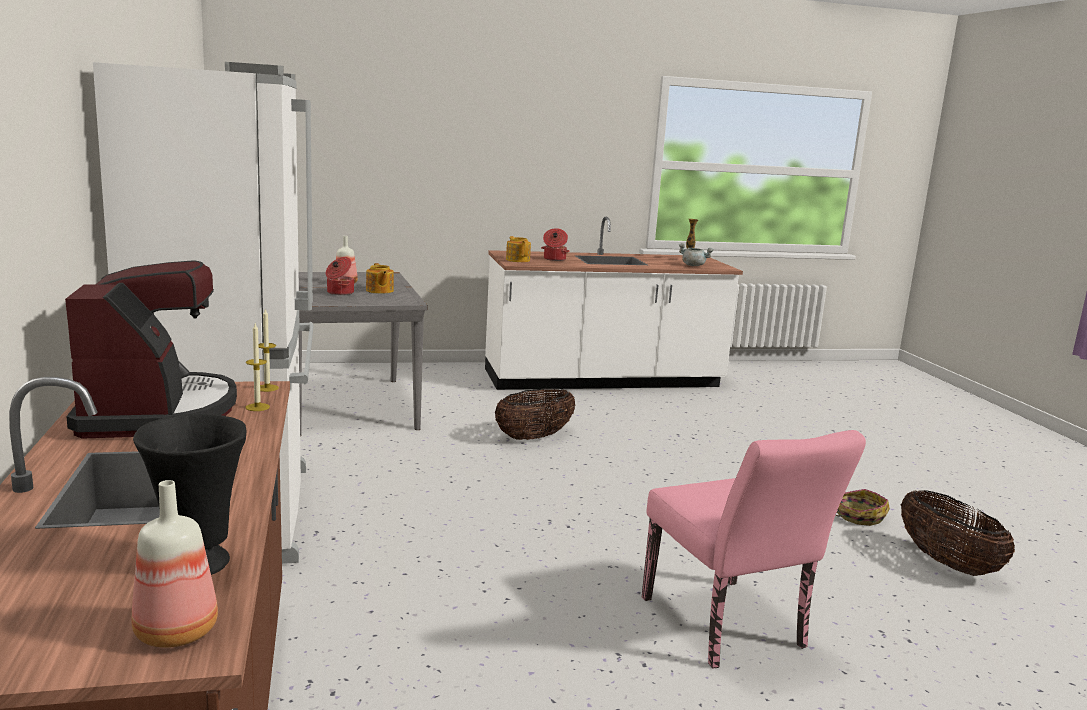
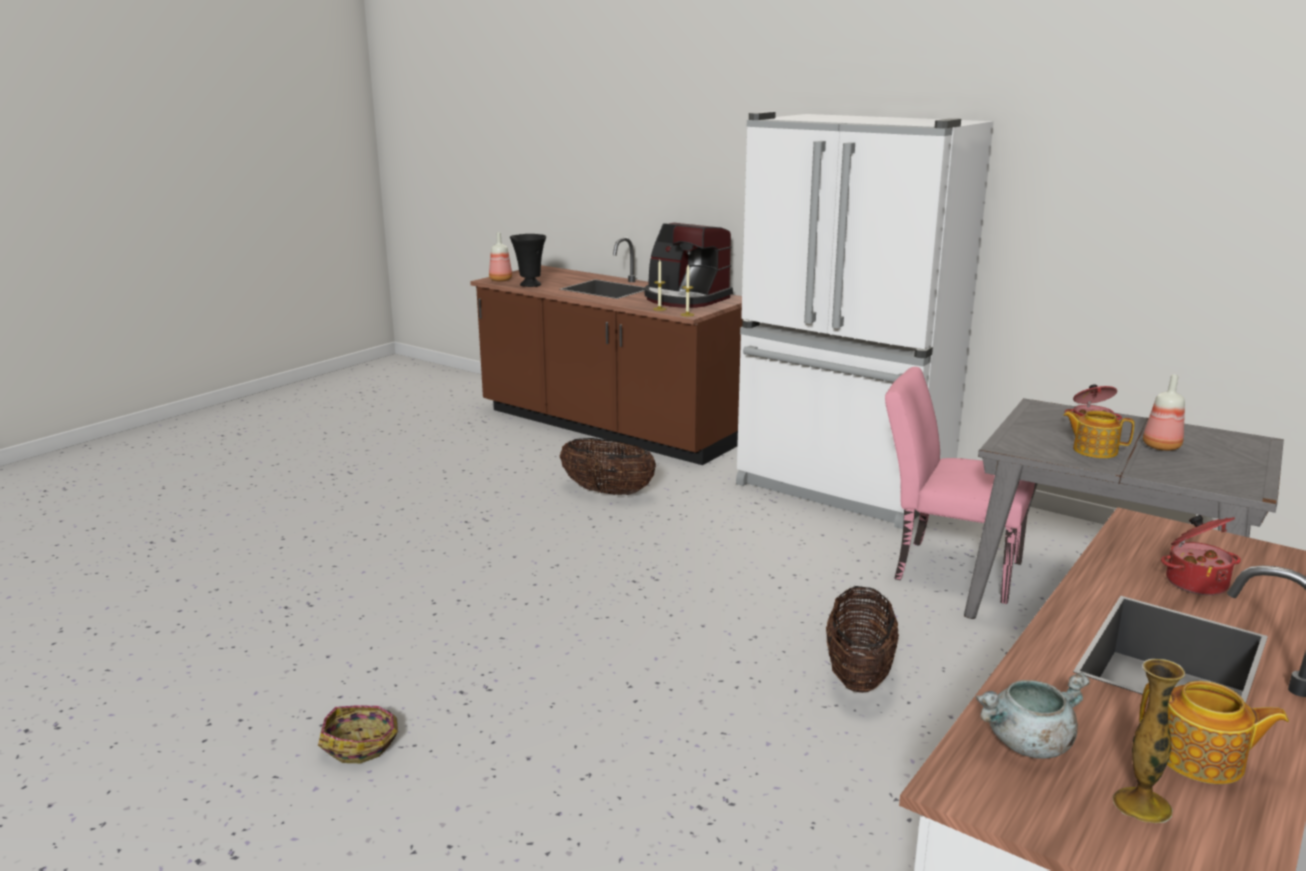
camera: 140 degrees right, 5 degrees up
teapot [506,236,531,262] -> teapot moved to [1139,681,1289,784]
pink chair [642,430,866,669] -> pink chair moved to [885,367,1035,604]
basket [901,490,1015,576] -> basket moved to [560,438,656,495]

